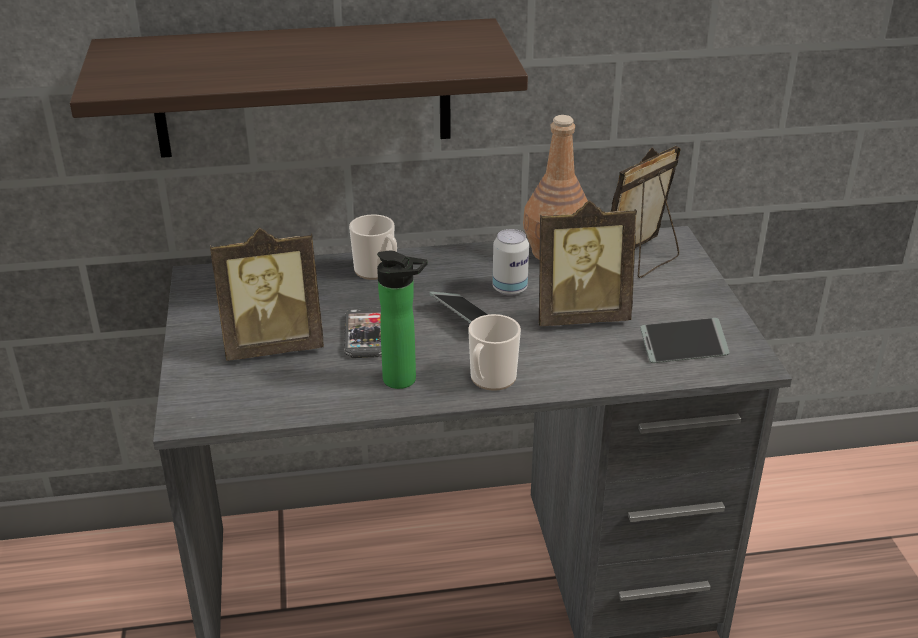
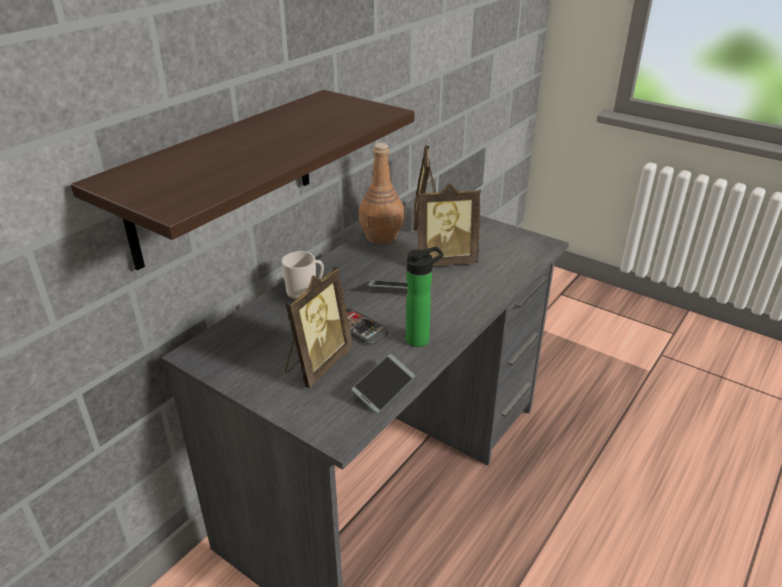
camera: 45 degrees left, 0 degrees up
mug [468,314,521,391] -> none
can [493,229,529,296] -> none
picture frame [539,200,637,326] -> picture frame turned 45 degrees clockwise [418,183,481,266]
phone [640,318,730,363] -> phone moved to [351,354,415,413]

